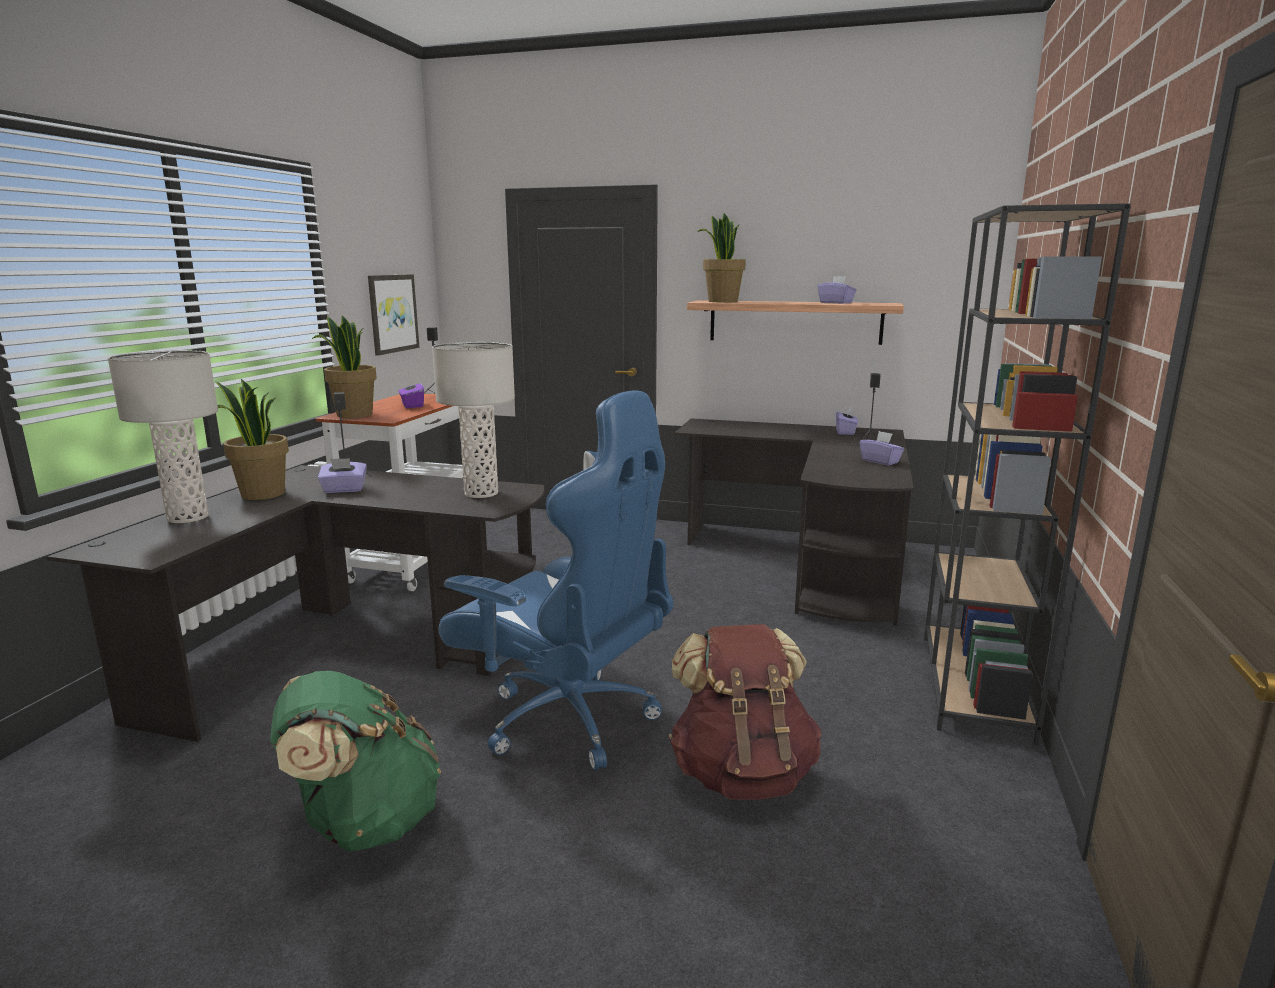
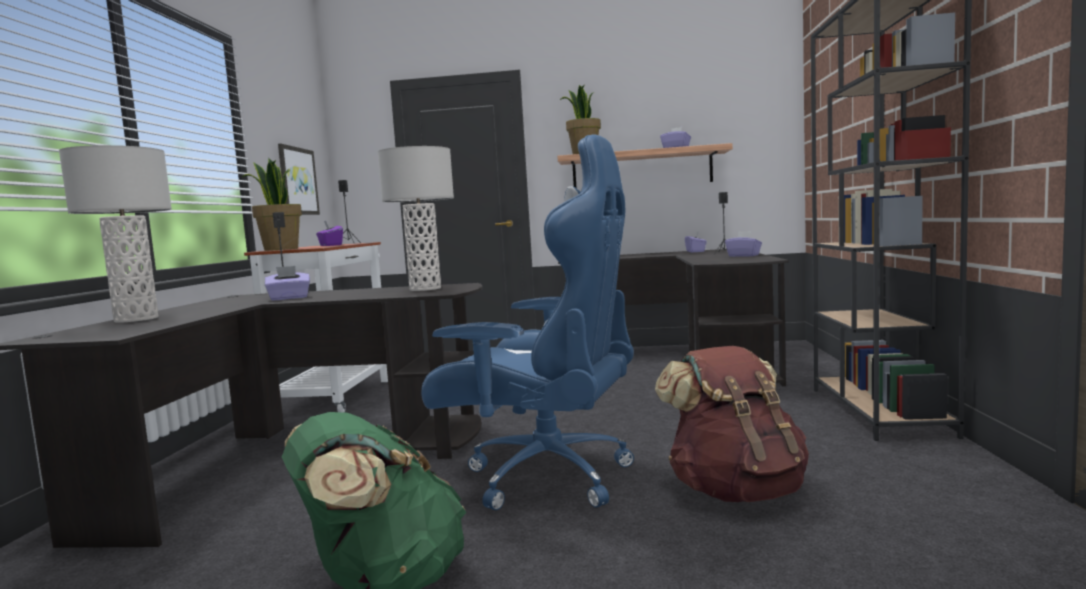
camera: 10 degrees left, 10 degrees down
potted plant [215,379,289,500] -> none

